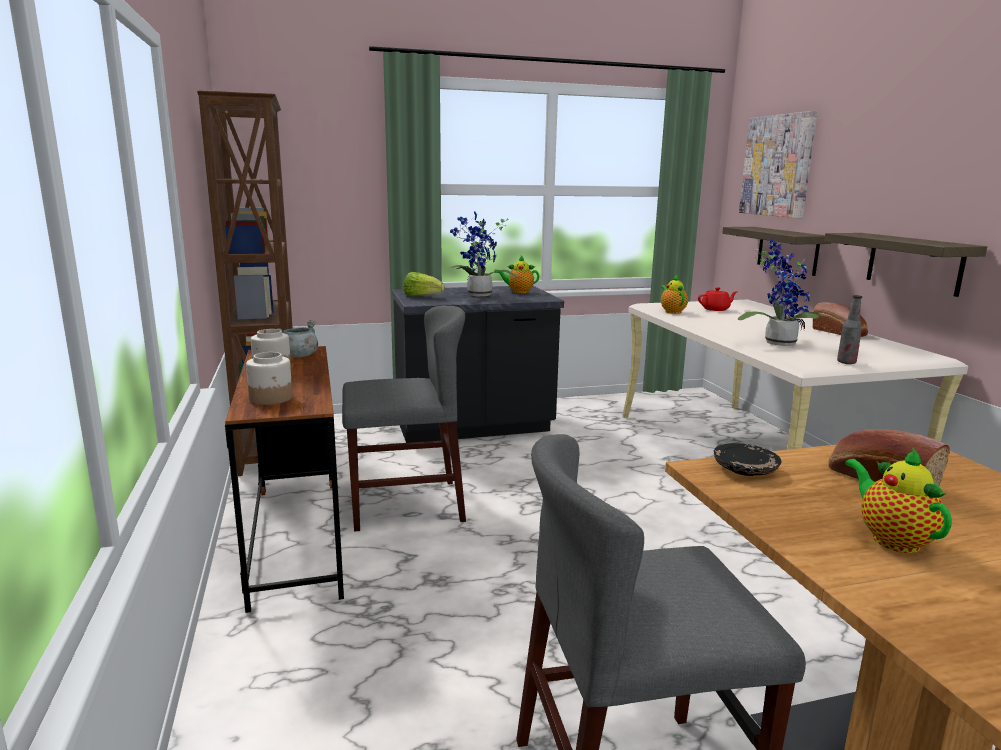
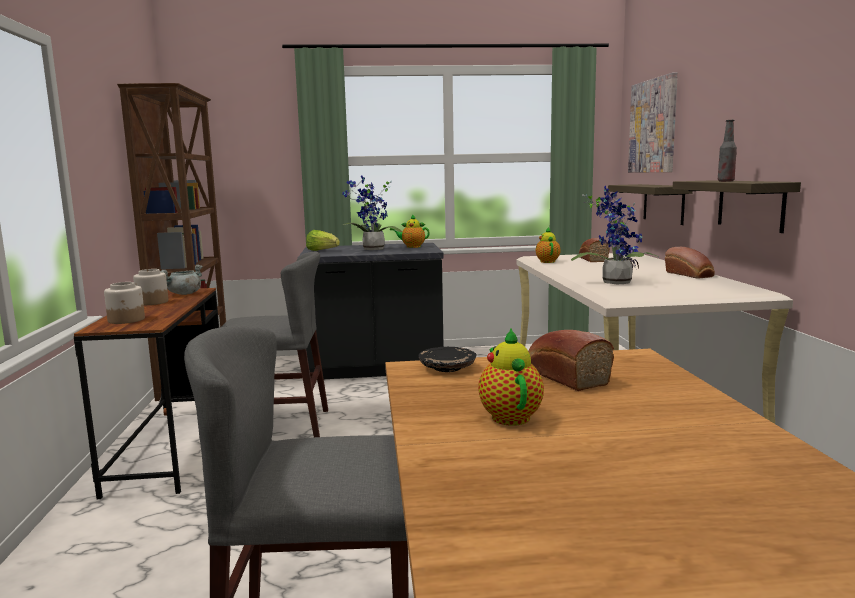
camera: 10 degrees right, 5 degrees down
red teapot [698,287,738,311] -> bread [579,238,610,262]
bottle [837,295,862,364] -> bottle moved to [718,120,737,182]

